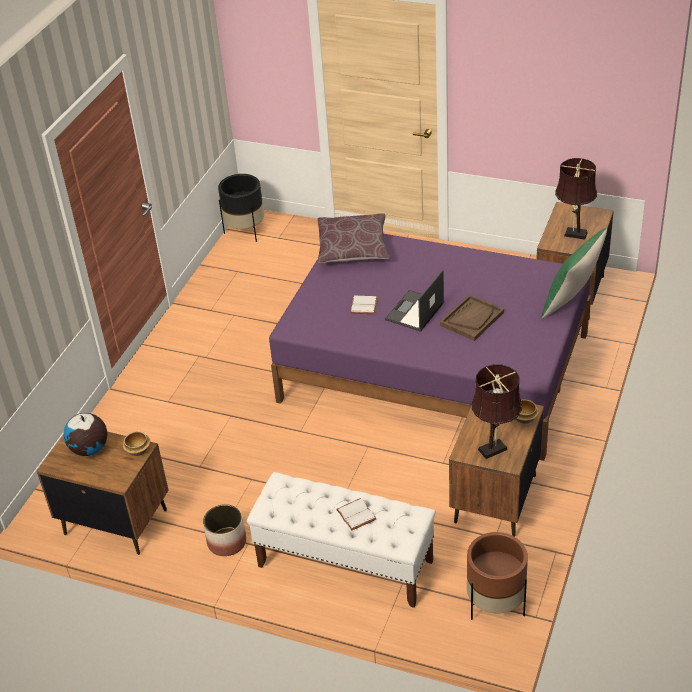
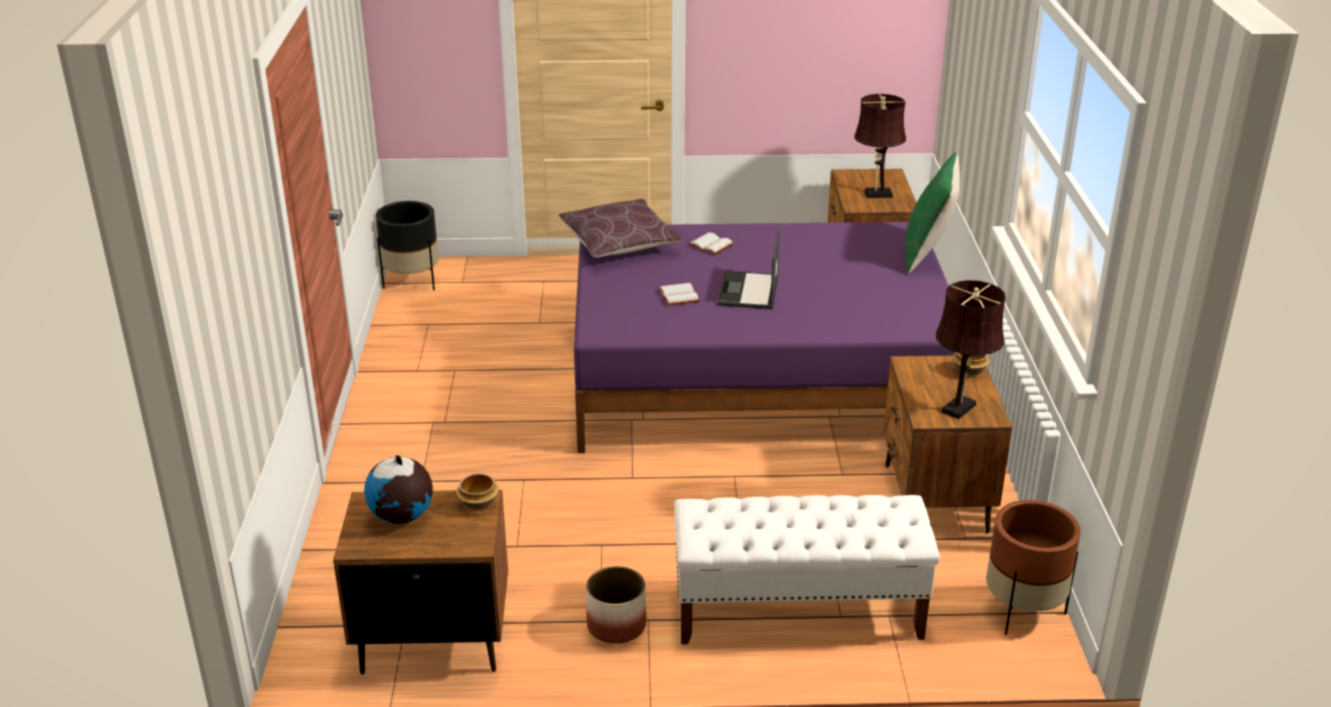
camera: 25 degrees left, 10 degrees down
white book [336,498,376,531] -> white book moved to [688,232,735,255]
brown tray [440,295,504,341] -> none

